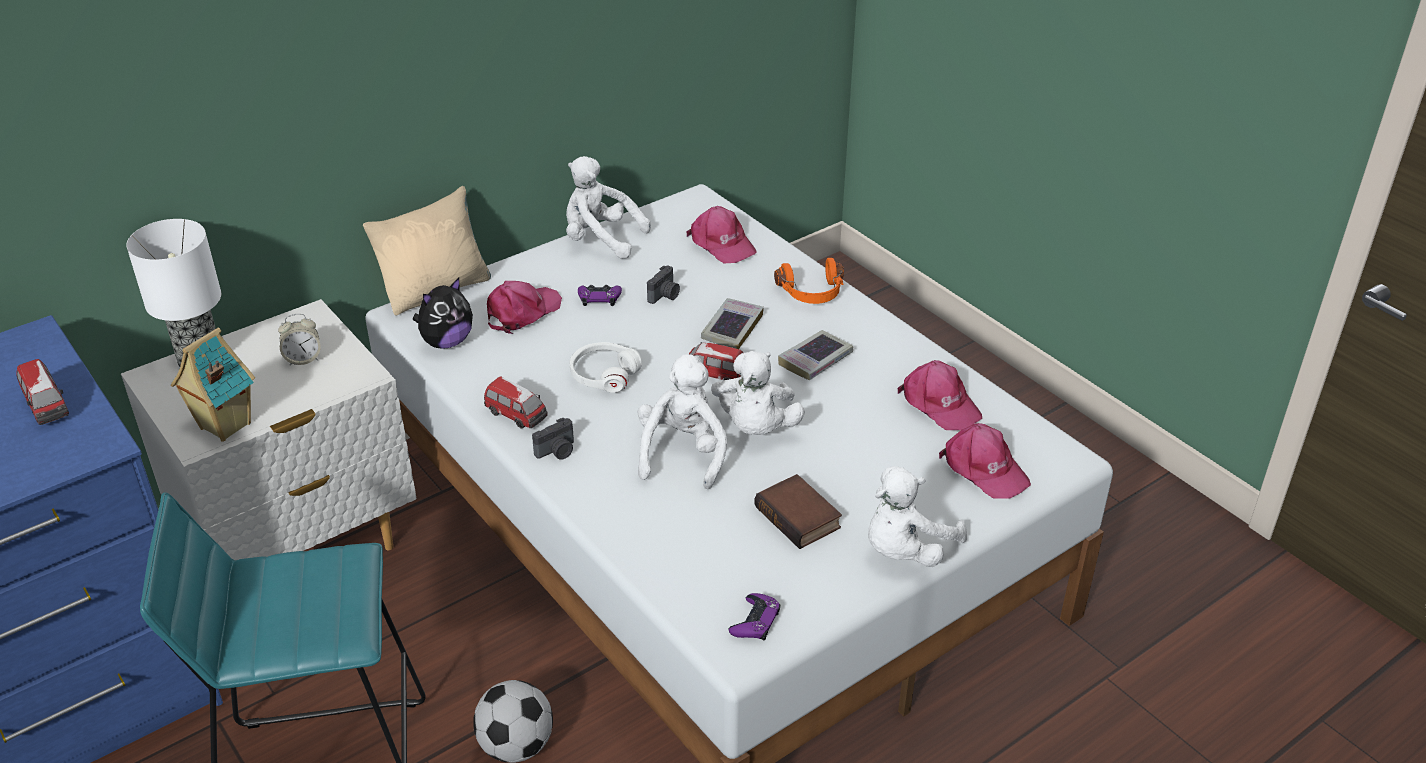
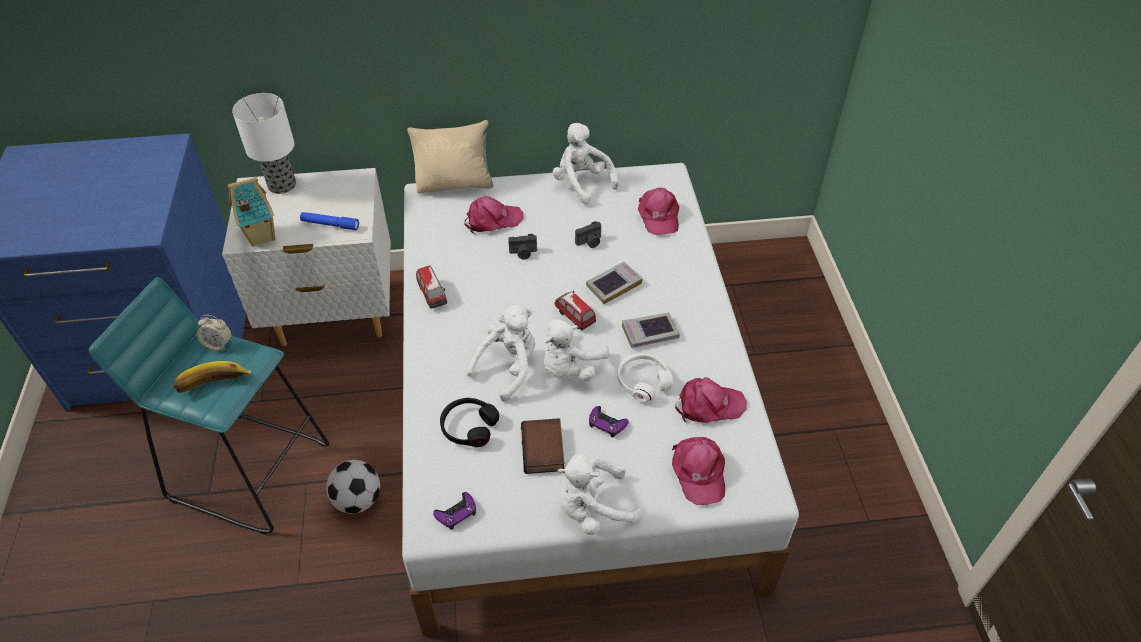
camera: 30 degrees right, 10 degrees up
toy car [16,359,69,425] -> none
alarm clock [278,314,321,366] -> alarm clock moved to [196,315,232,351]
plush toy [413,278,473,349] -> none
camera [532,417,574,460] -> camera moved to [508,234,537,259]
white headphones [570,342,642,393] -> white headphones moved to [618,353,673,403]
purple game controller [578,285,622,306] -> purple game controller moved to [589,406,629,438]
orange headphones [774,258,844,304] -> none
pink cap [897,360,982,430] -> pink cap turned 90 degrees counterclockwise [675,377,747,423]
none -> banana [174,361,251,393]
none -> blue flashlight [300,212,359,231]
none -> black headphones [440,398,499,447]

